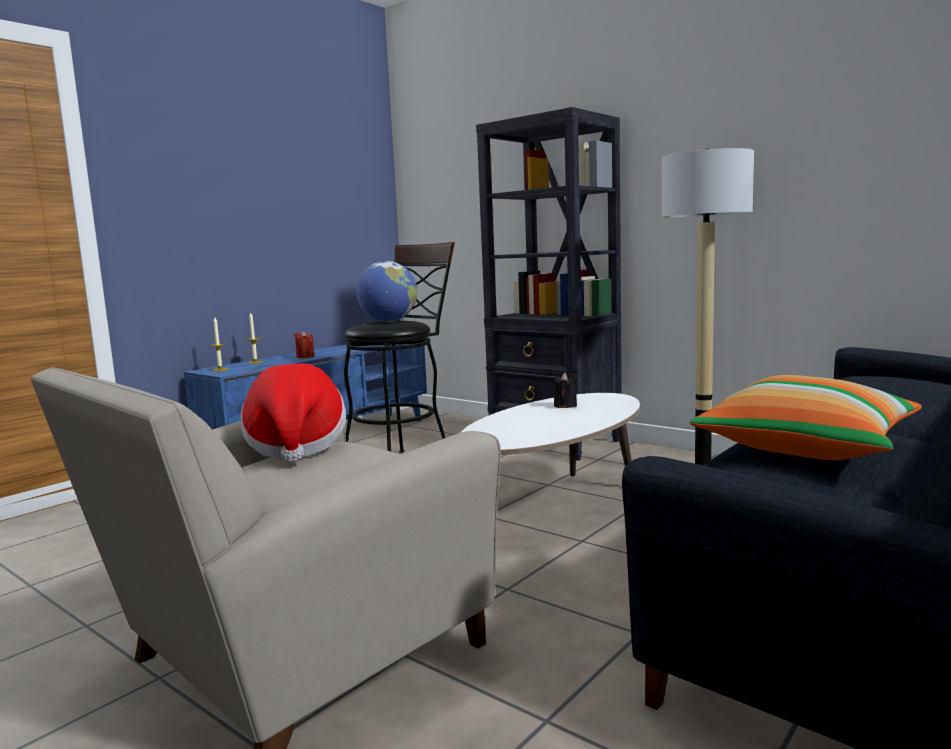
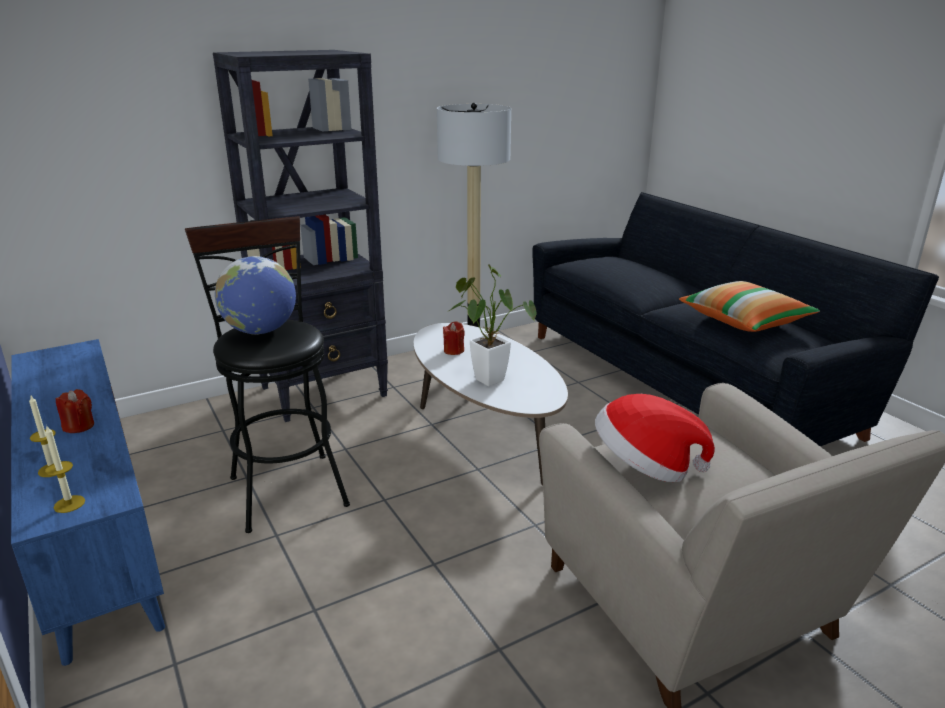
camera: 70 degrees left, 15 degrees up
black candle [553,373,577,408] -> red candle [443,321,464,355]
none -> potted plant [447,264,537,386]

